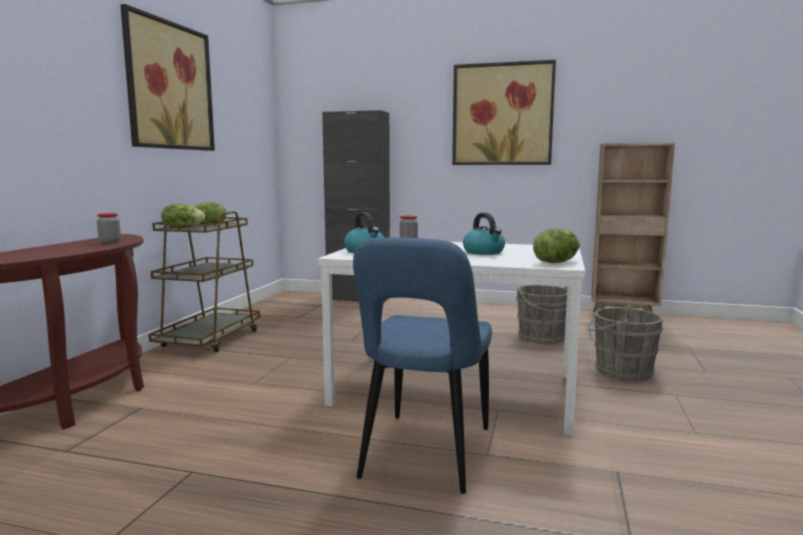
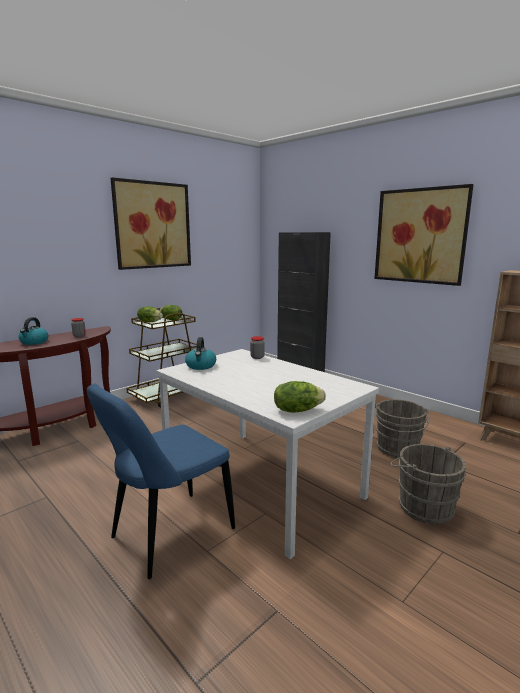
camera: 30 degrees right, 5 degrees up
kettle [463,213,505,255] -> kettle moved to [18,317,48,345]

